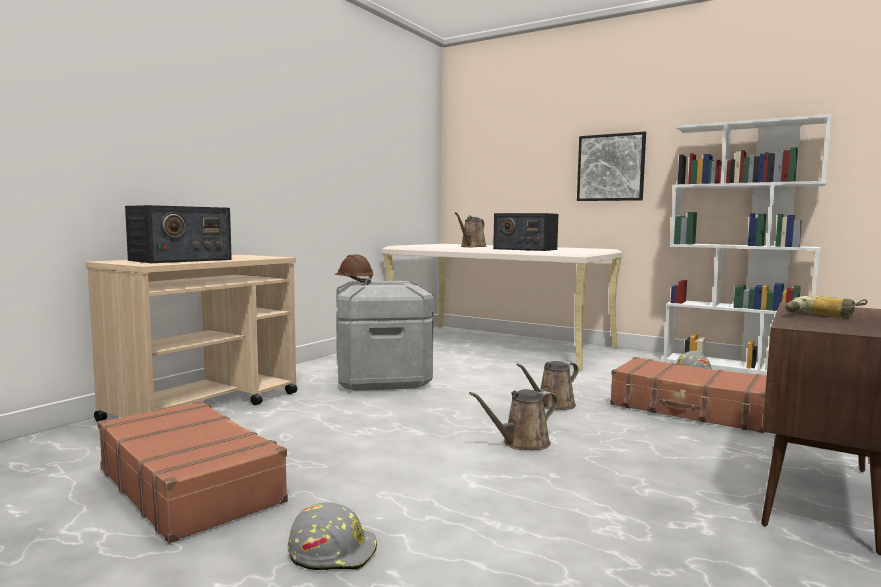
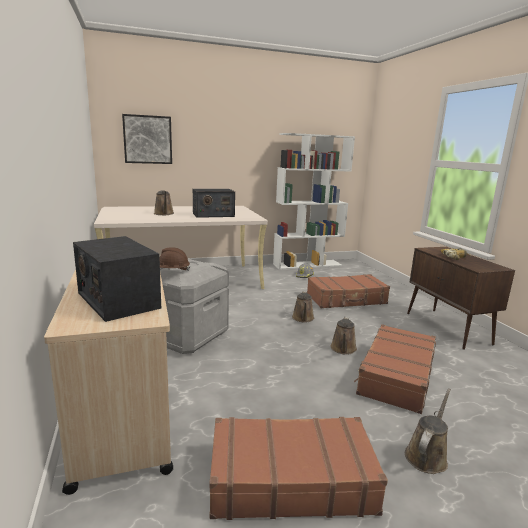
camera: 50 degrees left, 10 degrees up
radio [125,205,232,263] -> radio turned 150 degrees clockwise [73,236,161,322]
grey hard hat [288,502,377,570] -> brown watering can [405,388,451,474]
picture [577,132,646,201] -> picture moved to [122,114,172,164]
none -> brown suitcase [354,324,436,414]

